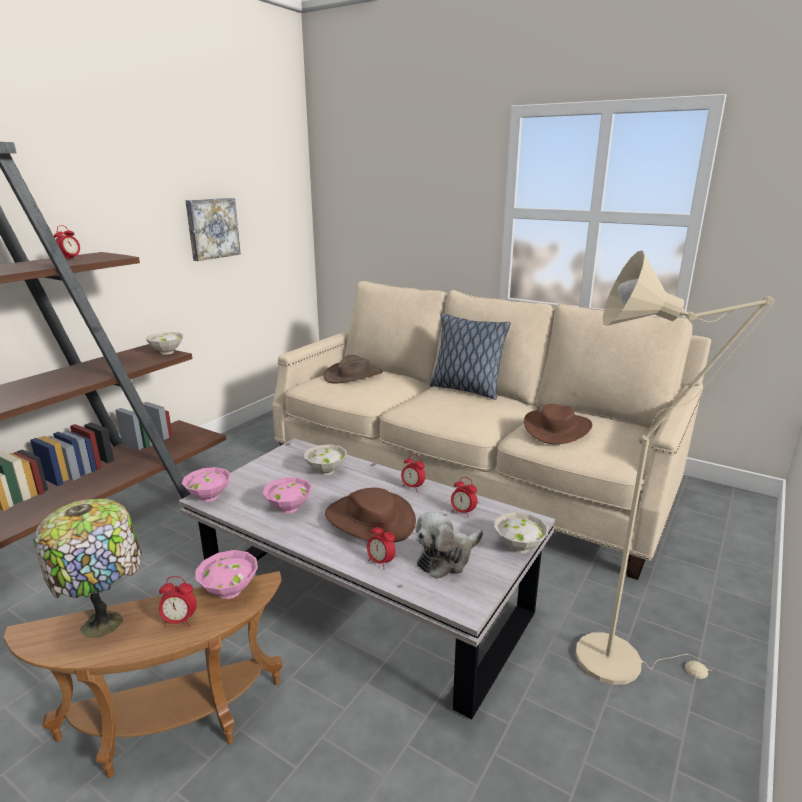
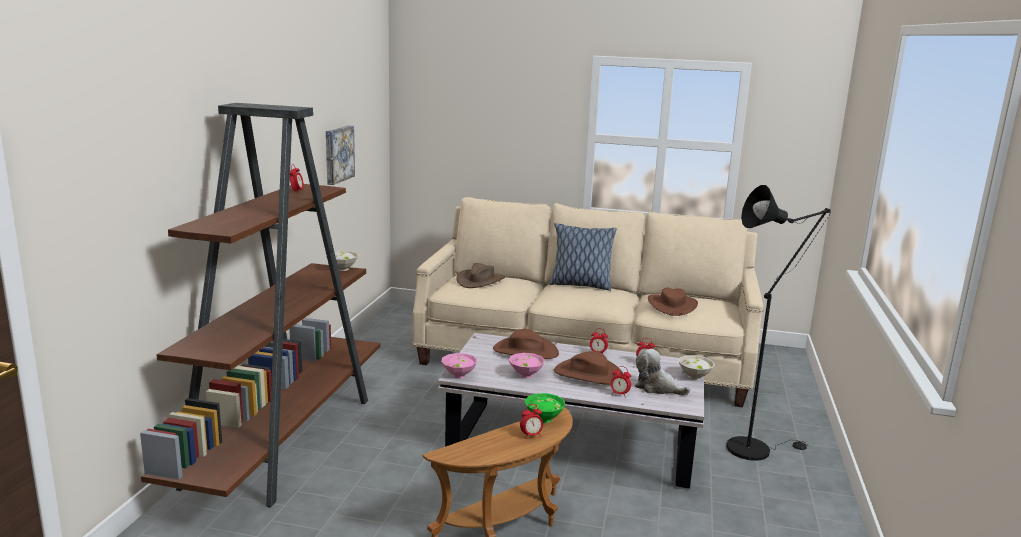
camera: 20 degrees left, 5 degrees down
table lamp [33,498,142,638] -> none
pink bowl [195,550,258,599] -> green bowl [525,393,566,423]
white bowl [304,444,347,476] -> brown hat [493,329,559,359]
plush toy [415,512,483,579] -> plush toy turned 90 degrees clockwise [635,349,690,395]
beige floor lamp [575,250,775,685] -> black floor lamp [726,185,831,461]

